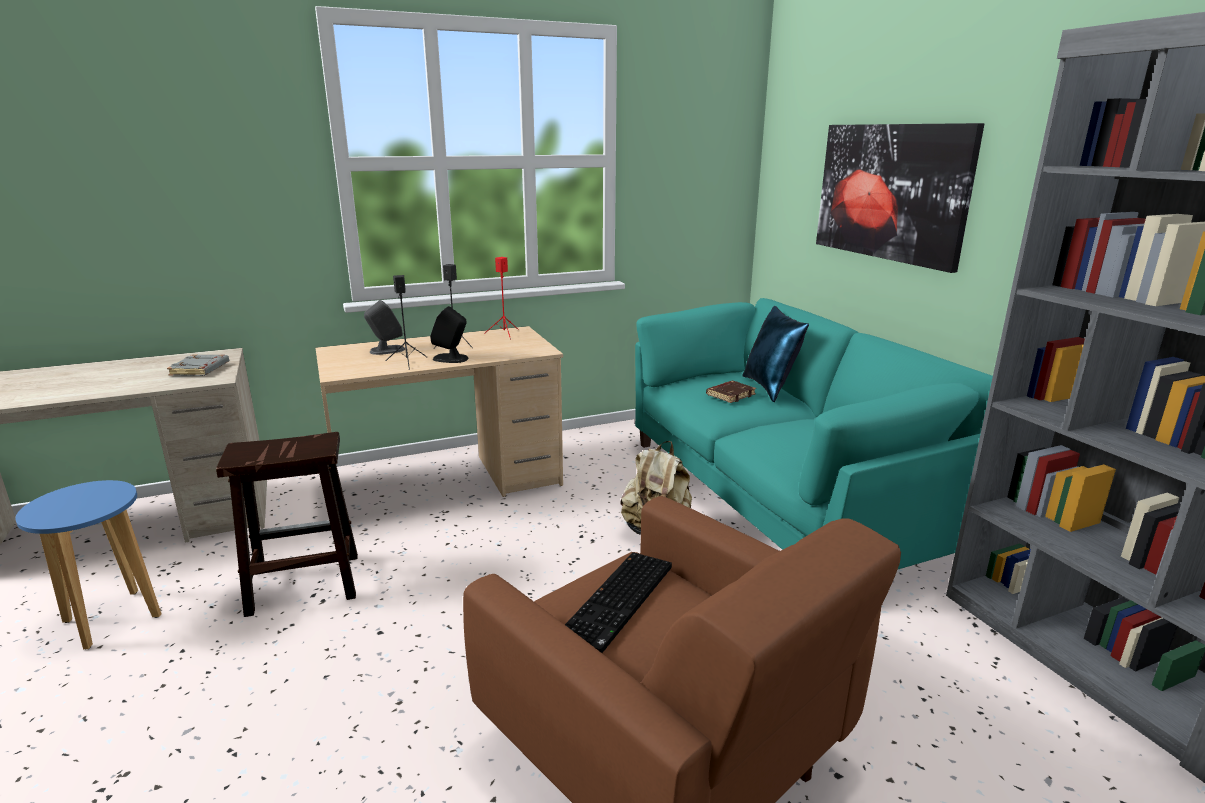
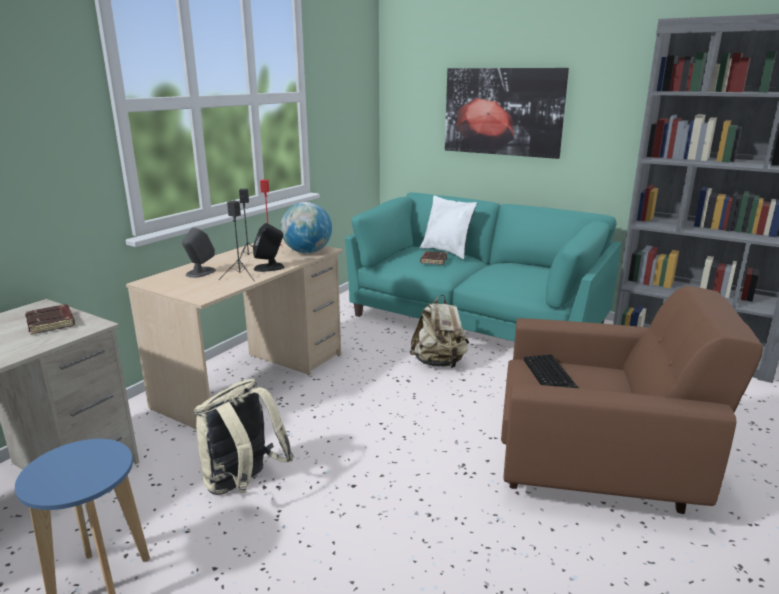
camera: 35 degrees left, 0 degrees up
grey book [167,355,229,376] -> brown book [25,304,75,334]
brown stool [216,432,358,617] -> beige backpack [194,379,294,495]
blue pillow [743,306,809,402] -> white pillow [420,195,477,259]
none -> globe [280,202,332,253]

